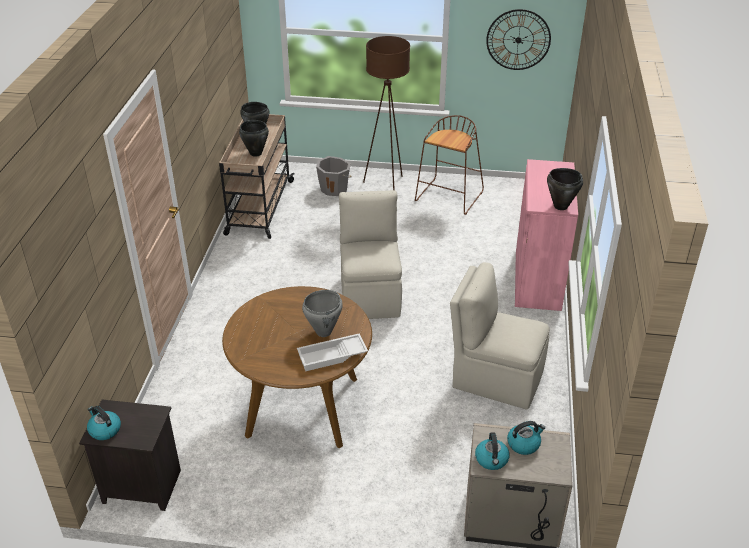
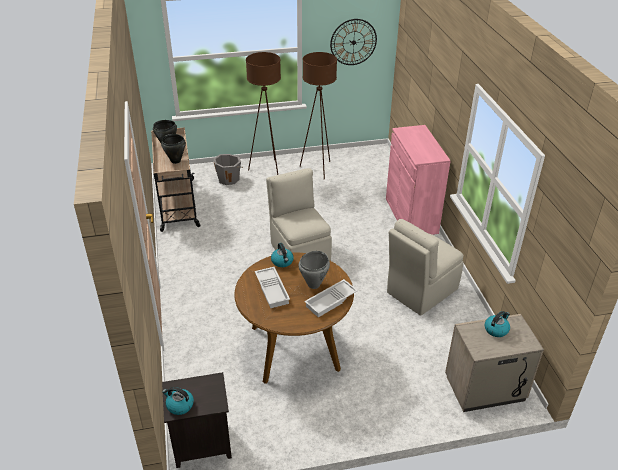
camera: 20 degrees left, 0 degrees up
brown stool [415,115,484,215] -> brown floor lamp [300,52,337,180]
beige chair [450,262,550,410] -> beige chair turned 45 degrees counterclockwise [387,219,464,316]
kettle [475,433,509,470] -> kettle moved to [271,243,294,267]
black cooking pot [547,168,583,210] -> none
none -> white tray [255,267,290,308]

